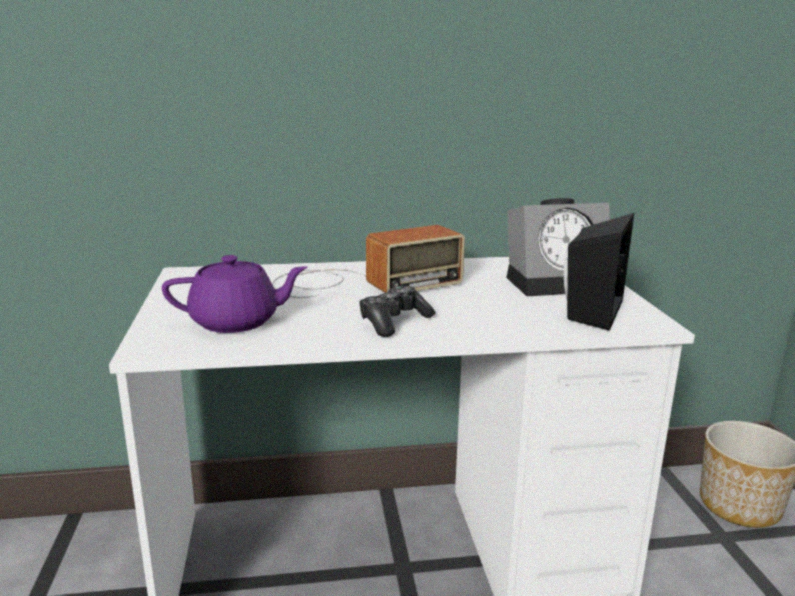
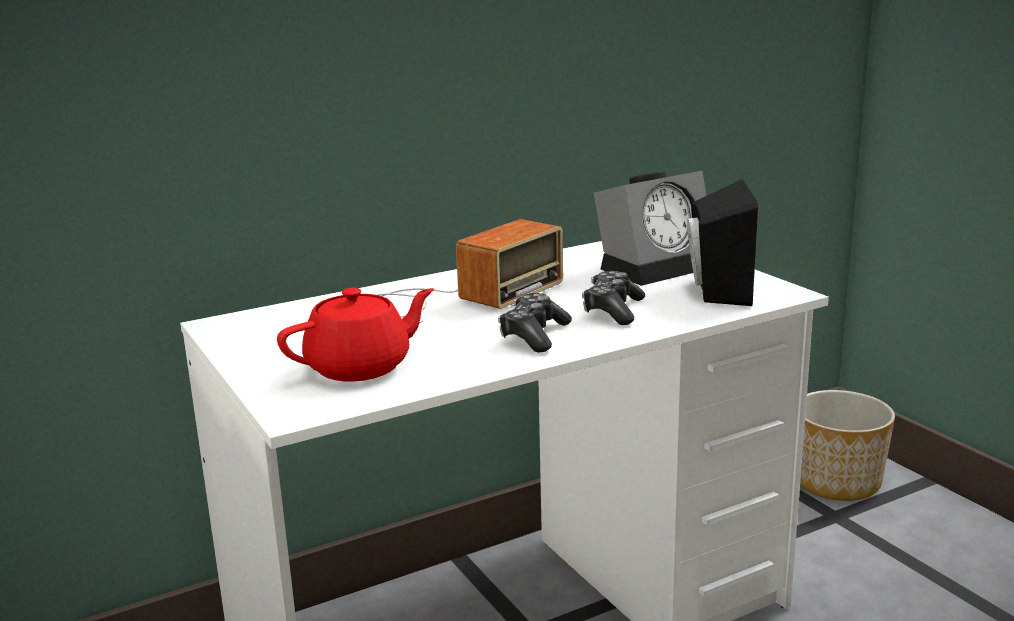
camera: 20 degrees left, 0 degrees up
purple teapot [162,255,308,333] -> red teapot [277,288,434,382]
none -> game controller [582,271,645,325]

